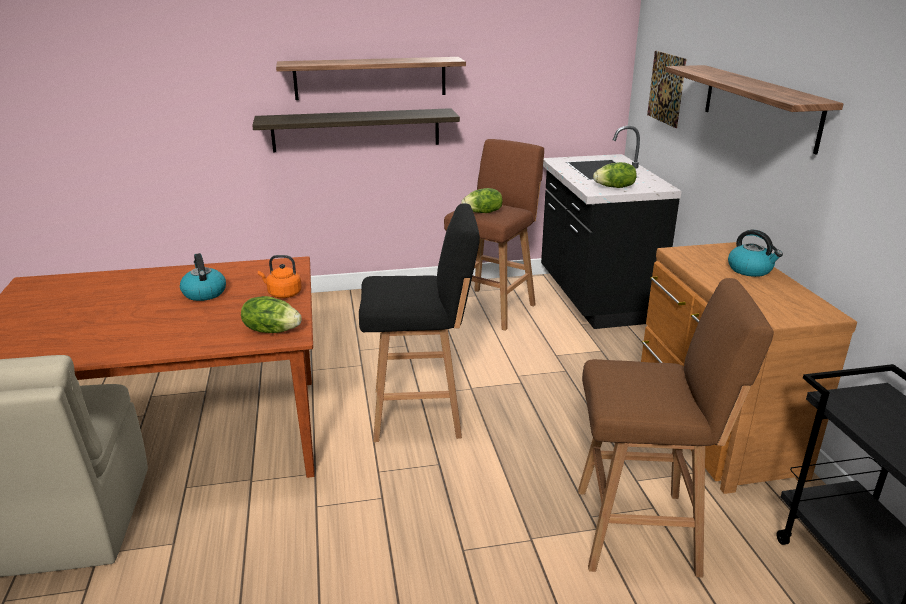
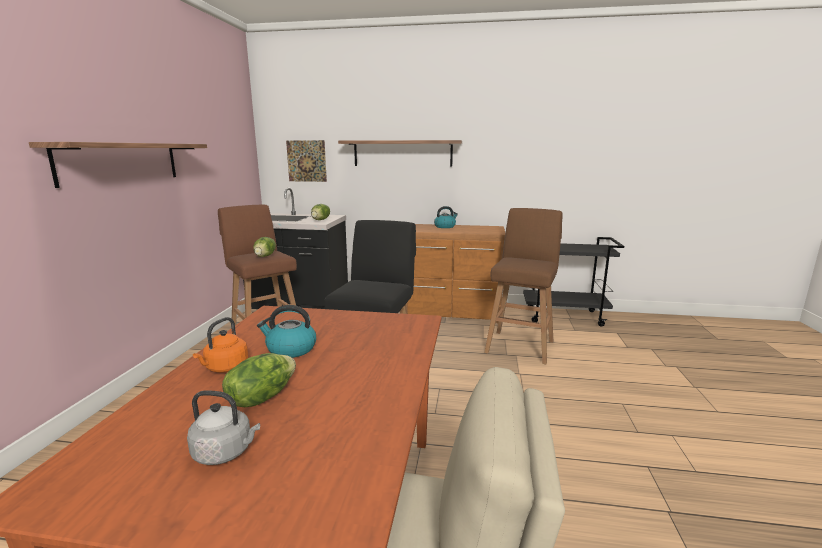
camera: 70 degrees left, 10 degrees down
lettuce [241,296,302,333] -> lettuce moved to [222,353,296,407]
shelf [252,108,460,152] -> none
orange kettle [258,255,302,298] -> orange kettle moved to [193,317,248,373]
none -> grey kettle [187,390,260,465]

